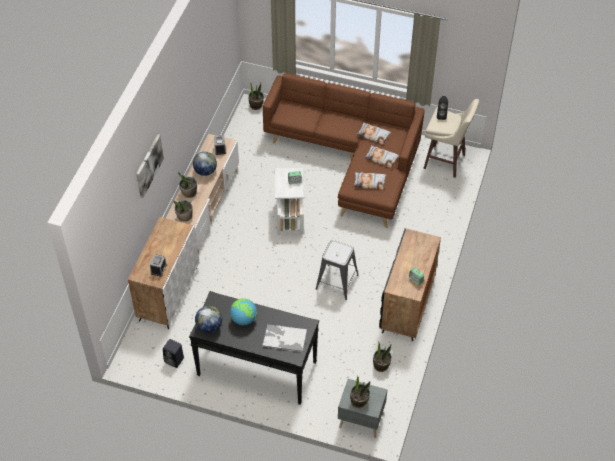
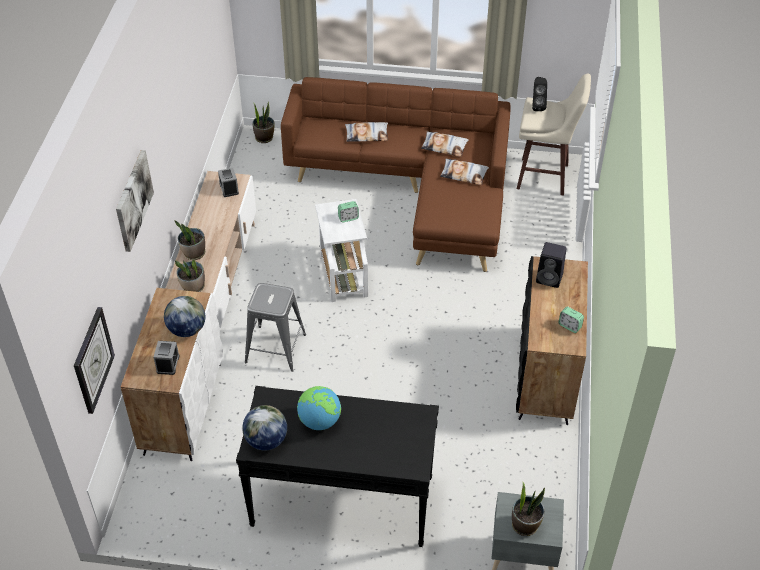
camera: 10 degrees left, 5 degrees down
black speaker [163,339,184,368] -> black speaker moved to [536,242,566,288]
globe [193,152,217,176] -> globe moved to [164,296,205,337]
tray [262,324,307,352] -> none
grey stool [316,240,359,300] -> grey stool moved to [245,283,306,372]
pillow [354,172,386,190] -> pillow moved to [345,122,388,142]
potted plant [373,341,392,372] -> none
none -> wall clock [74,307,115,414]

